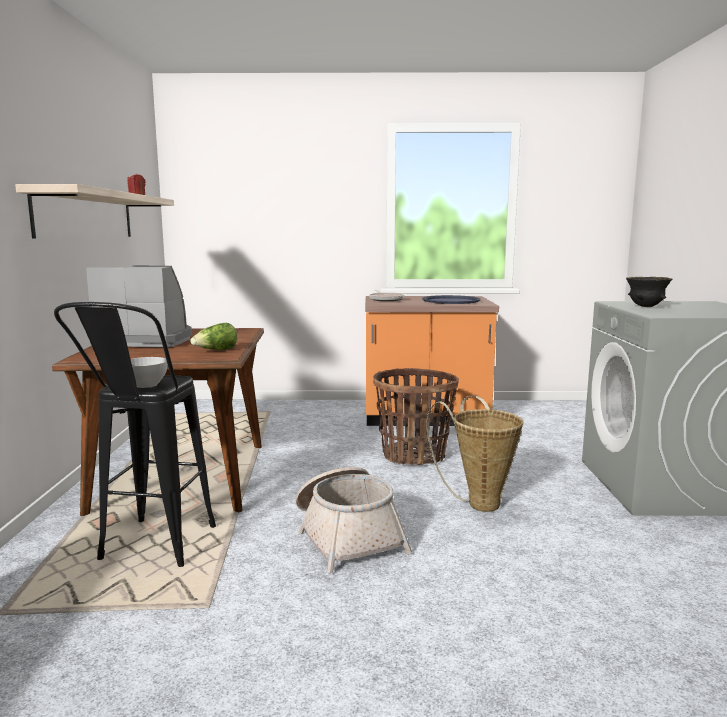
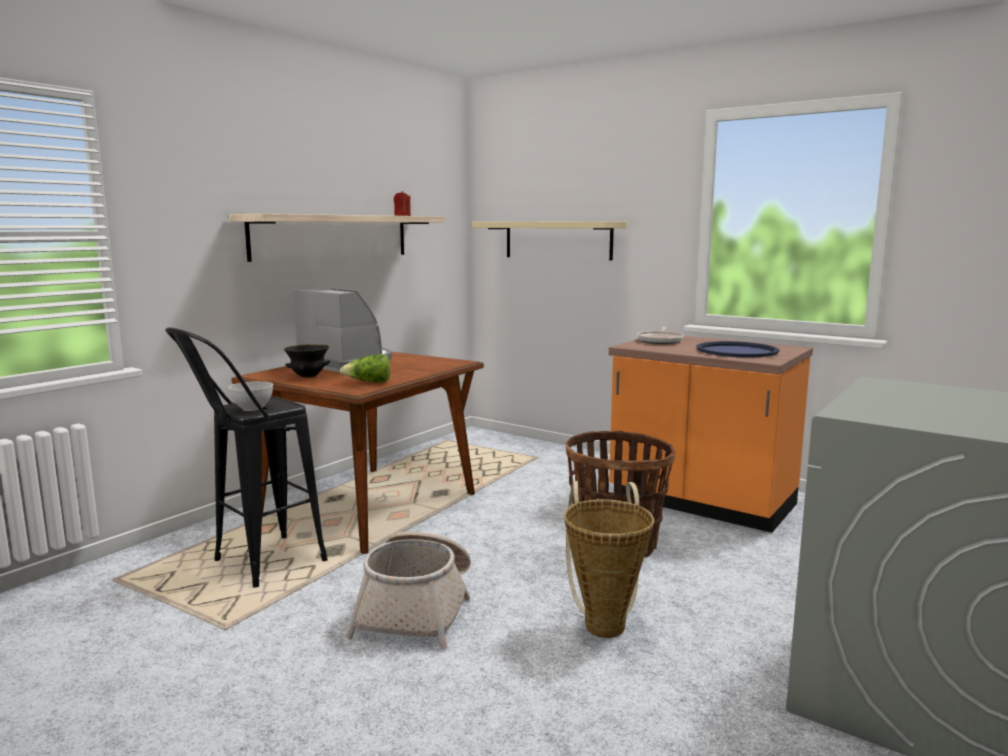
camera: 35 degrees right, 0 degrees up
black bowl [626,277,672,307] -> black bowl moved to [284,344,330,378]
none -> beige shelf [472,221,627,260]

